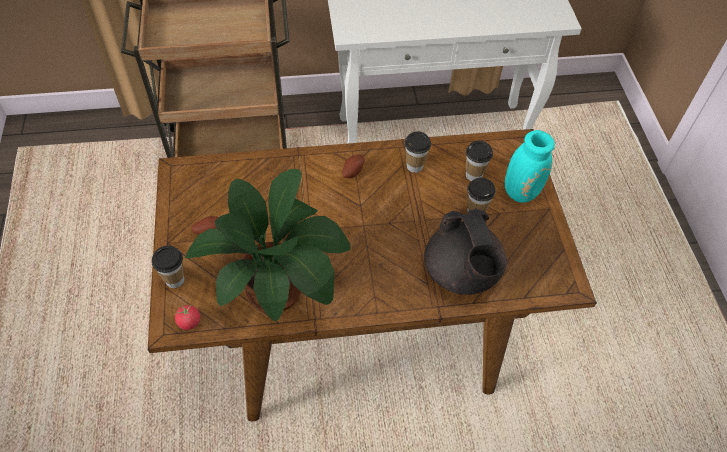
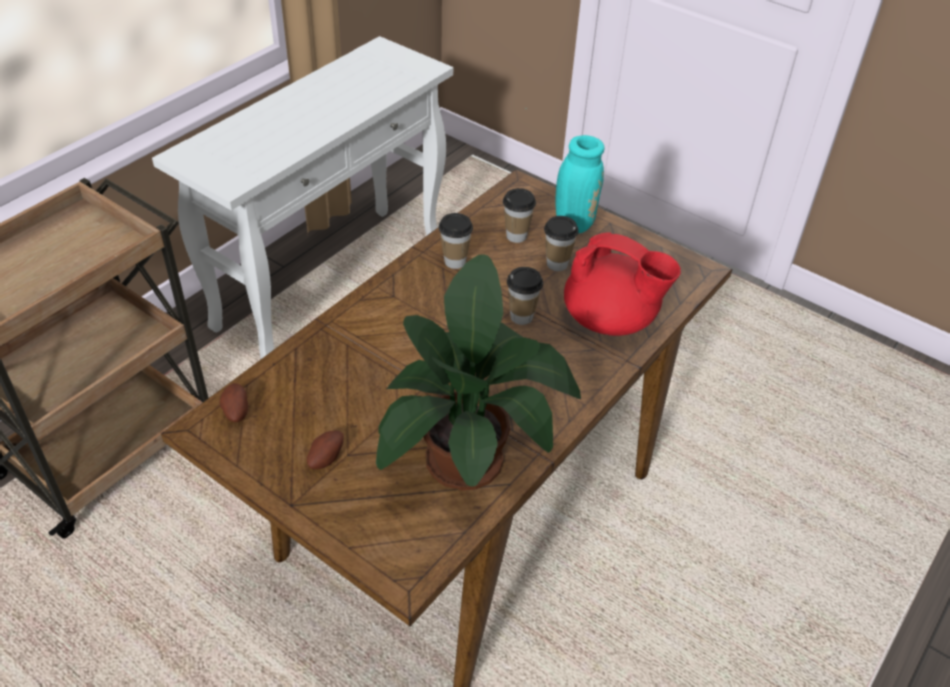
camera: 45 degrees left, 10 degrees down
cup [152,246,185,288] -> cup moved to [507,267,543,325]
tomato [175,305,200,330] -> none
potato [342,154,365,178] -> potato moved to [220,383,248,422]
black teapot [424,209,507,295] -> red teapot [564,232,681,336]

